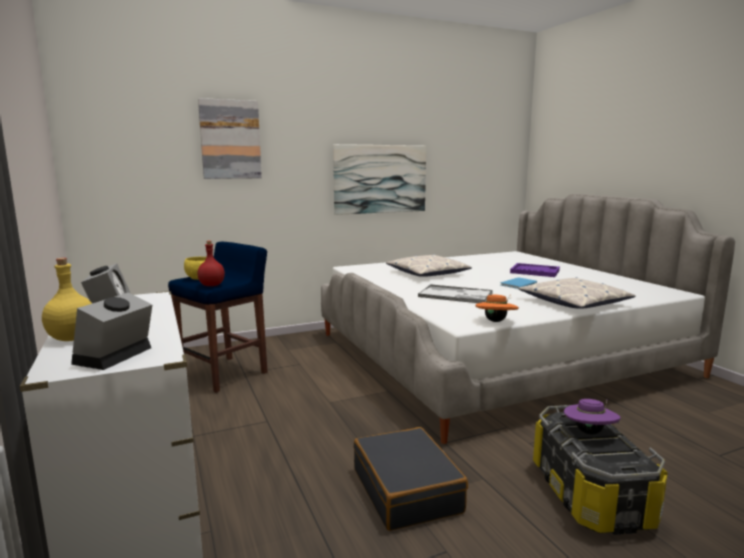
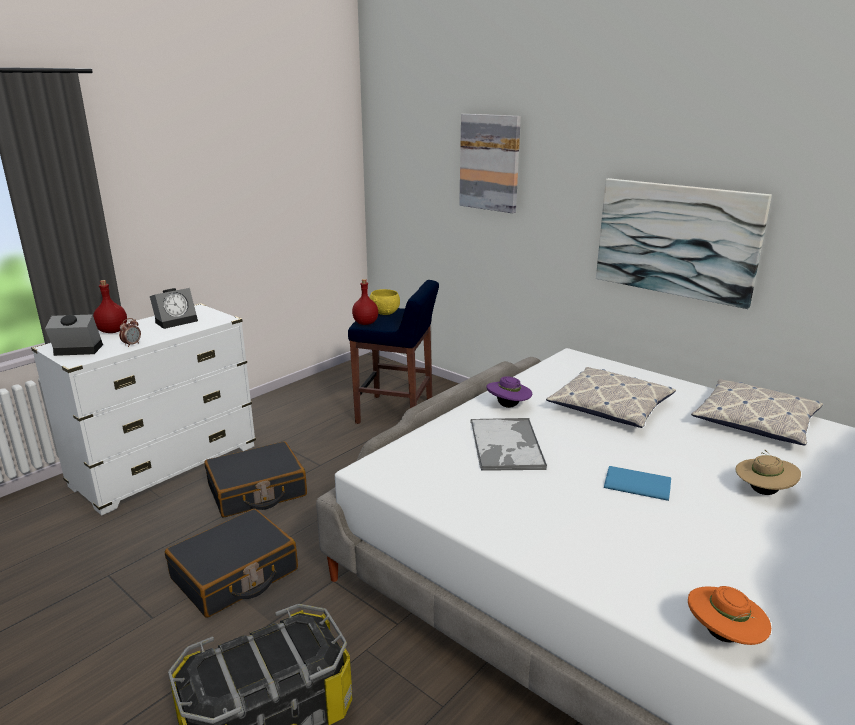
camera: 65 degrees right, 10 degrees up
yellow bottle [42,258,92,341] -> red bottle [93,280,127,333]
orange hat [476,295,519,322] -> orange hat moved to [688,586,771,645]
purple tray [510,263,560,277] -> beige hat [735,450,801,495]
pillow [518,277,636,309] -> pillow moved to [691,379,823,446]
purple hat [564,399,621,434] -> purple hat moved to [486,376,532,408]
none -> alarm clock [119,318,141,347]
none -> black suitcase [204,442,307,517]

